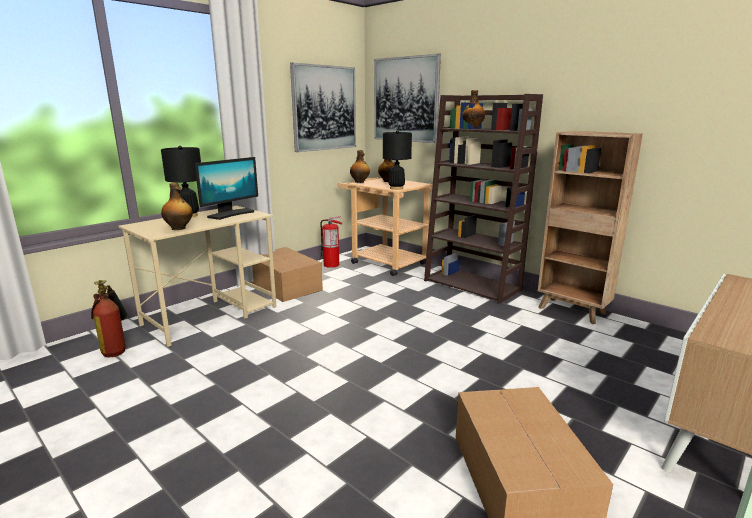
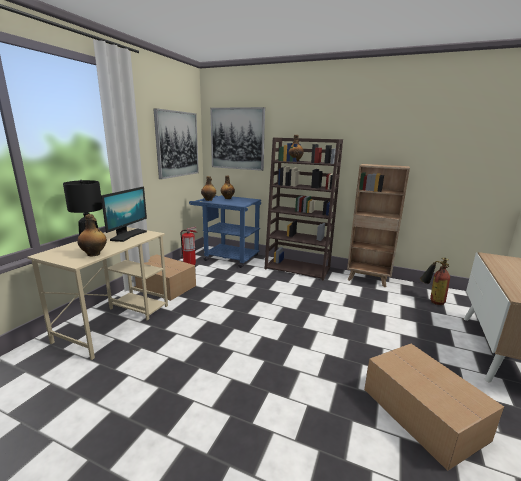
camera: 20 degrees left, 0 degrees up
fire extinguisher [91,280,128,357] -> fire extinguisher moved to [420,258,450,305]
beige cart [337,177,433,276] -> blue cart [189,195,261,268]
black table lamp [383,130,412,190] -> none

